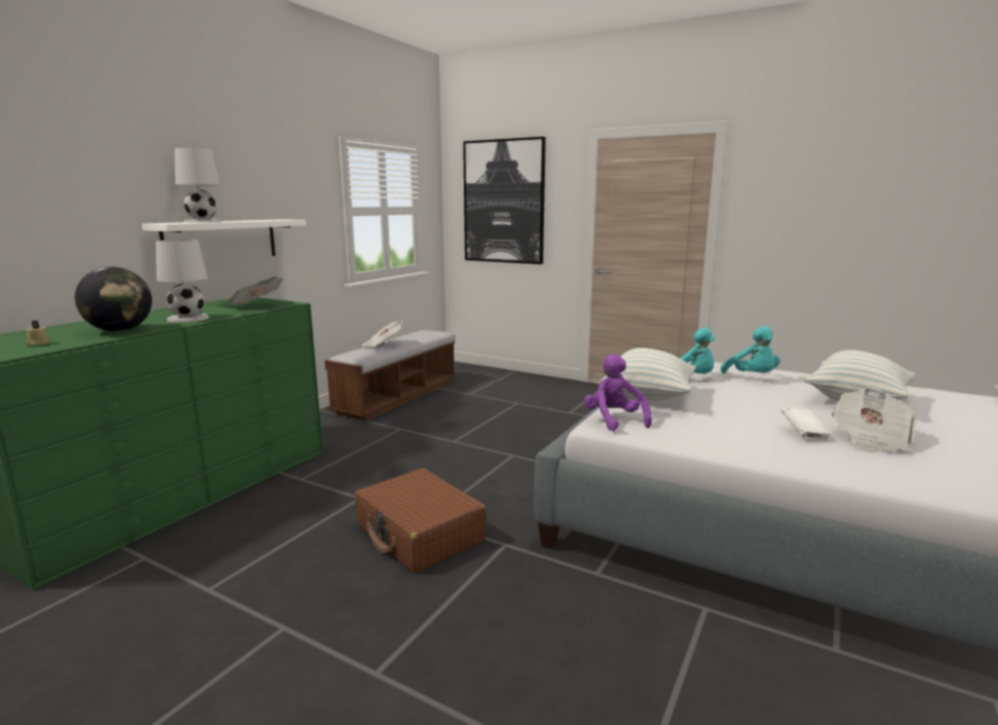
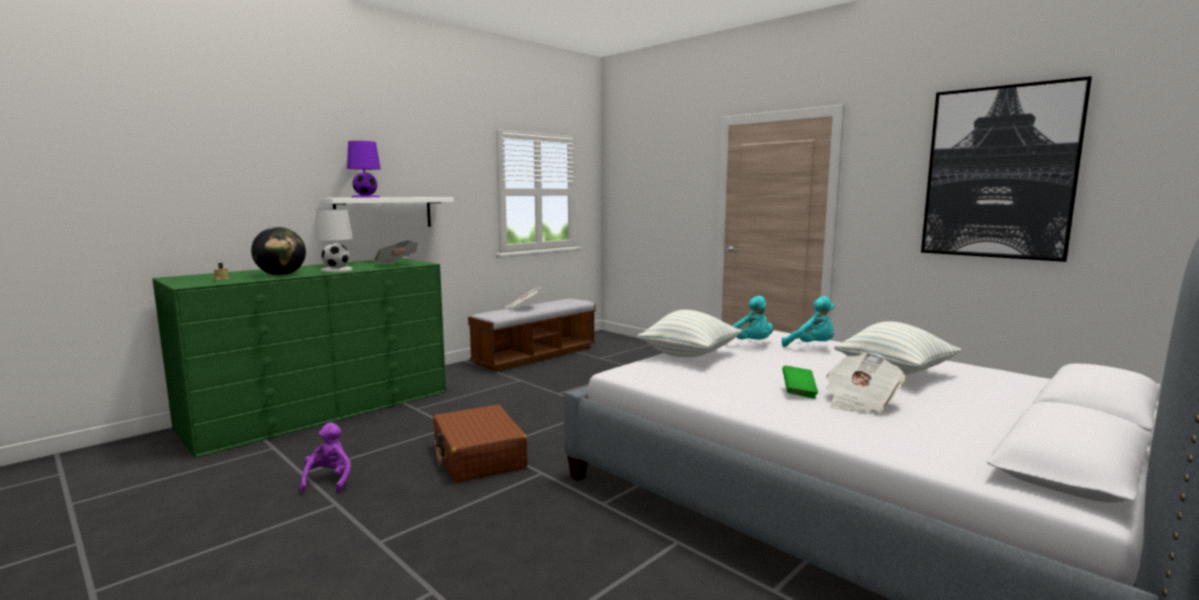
camera: 15 degrees right, 5 degrees down
white table lamp [175,148,221,223] -> purple table lamp [347,141,381,198]
picture [463,137,546,264] -> picture moved to [921,76,1093,262]
purple plush toy [584,354,652,431] -> purple plush toy moved to [300,422,351,493]
turquoise plush toy [721,326,780,373] -> turquoise plush toy turned 45 degrees counterclockwise [782,296,834,347]
white book [781,406,831,440] -> green book [782,366,818,398]

